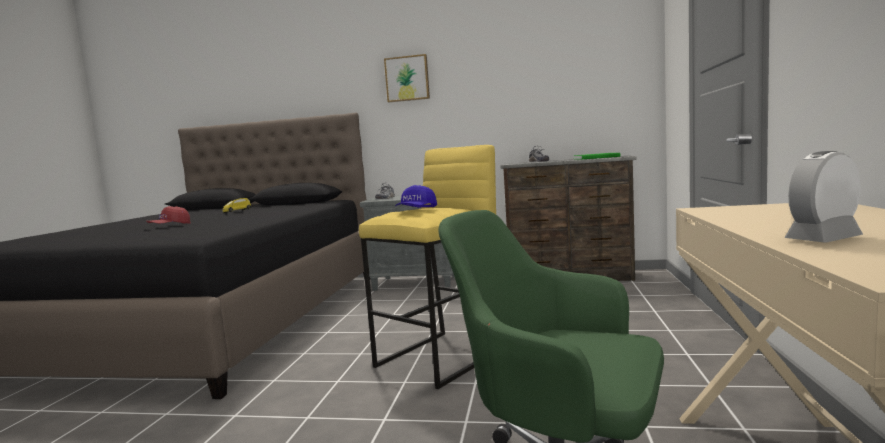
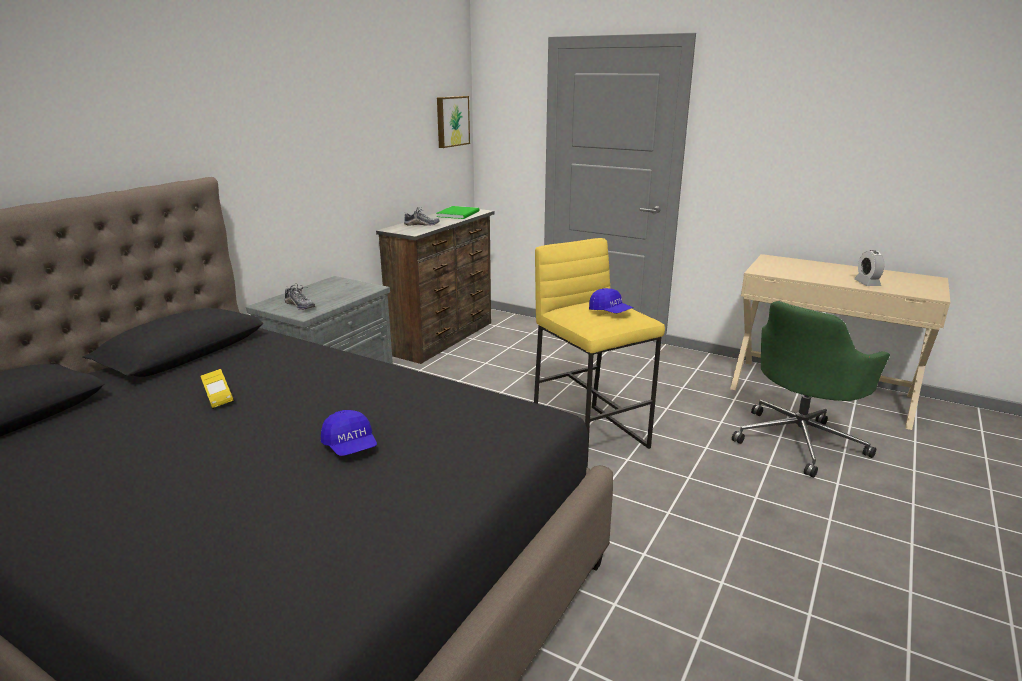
camera: 70 degrees left, 15 degrees up
red cap [146,206,191,224] -> blue cap [321,410,377,456]
picture [384,54,430,102] -> picture moved to [437,96,470,148]

